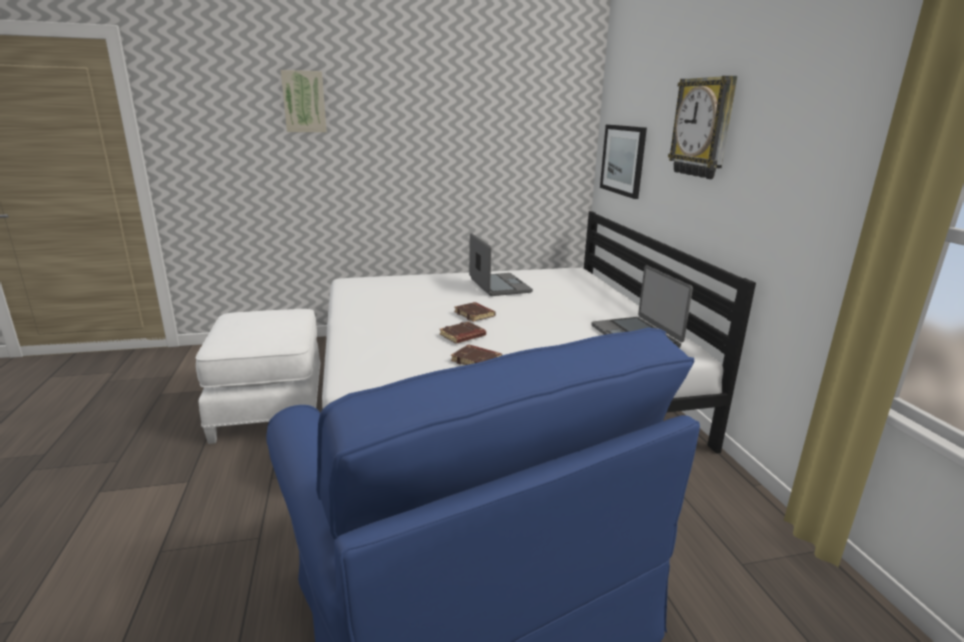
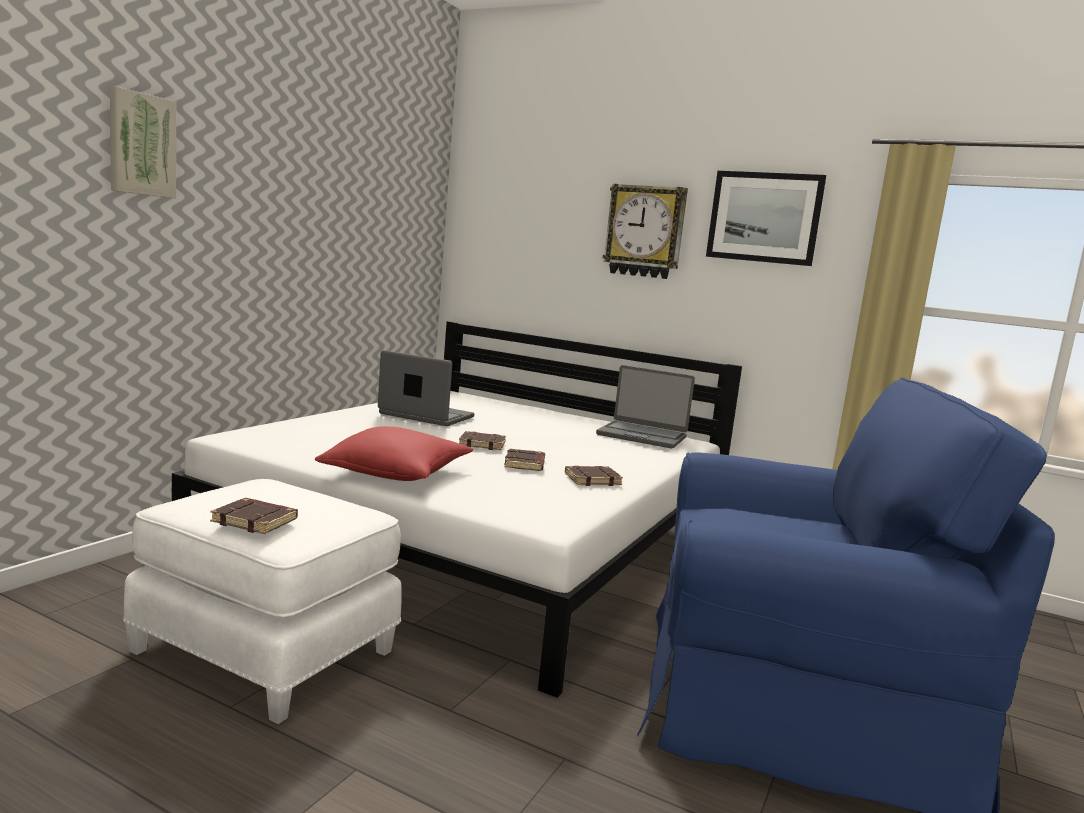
camera: 50 degrees left, 10 degrees down
picture [600,125,647,199] -> picture moved to [706,171,826,266]
none -> brown book [210,498,298,534]
none -> red pillow [315,426,473,481]

